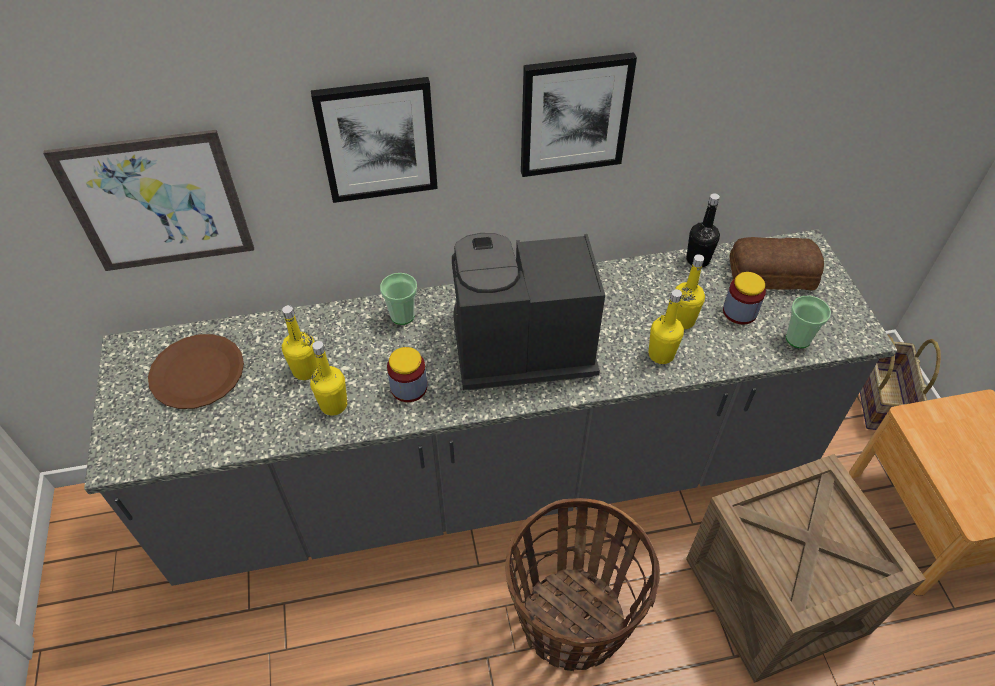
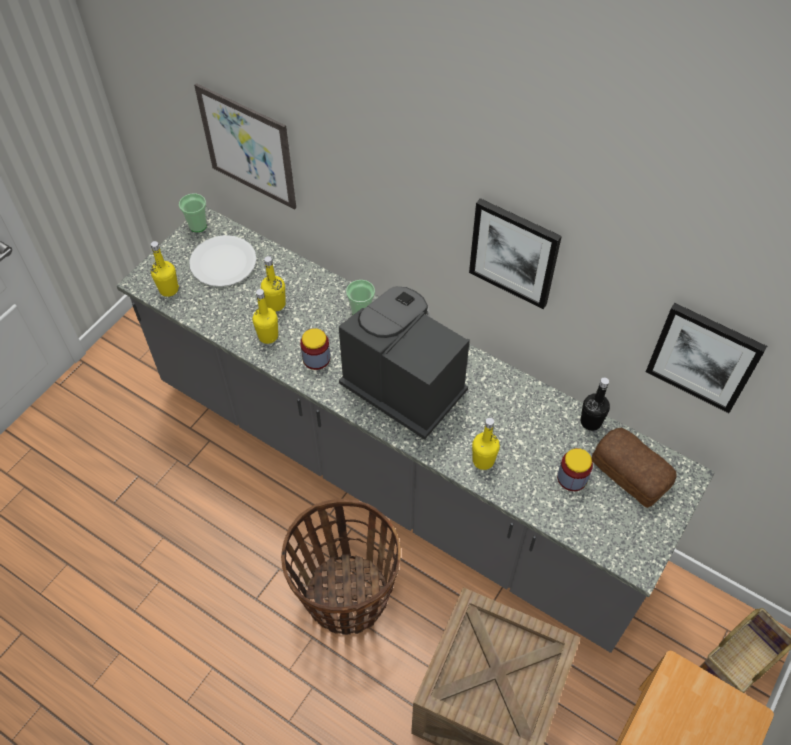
camera: 45 degrees right, 5 degrees up
brown plate [148,334,244,409] -> white plate [189,235,256,287]
picture [311,77,438,203] -> picture moved to [646,303,767,413]
yellow bottle [675,254,705,329] -> yellow bottle moved to [151,241,179,297]
cup [786,296,831,348] -> cup moved to [179,194,207,232]

